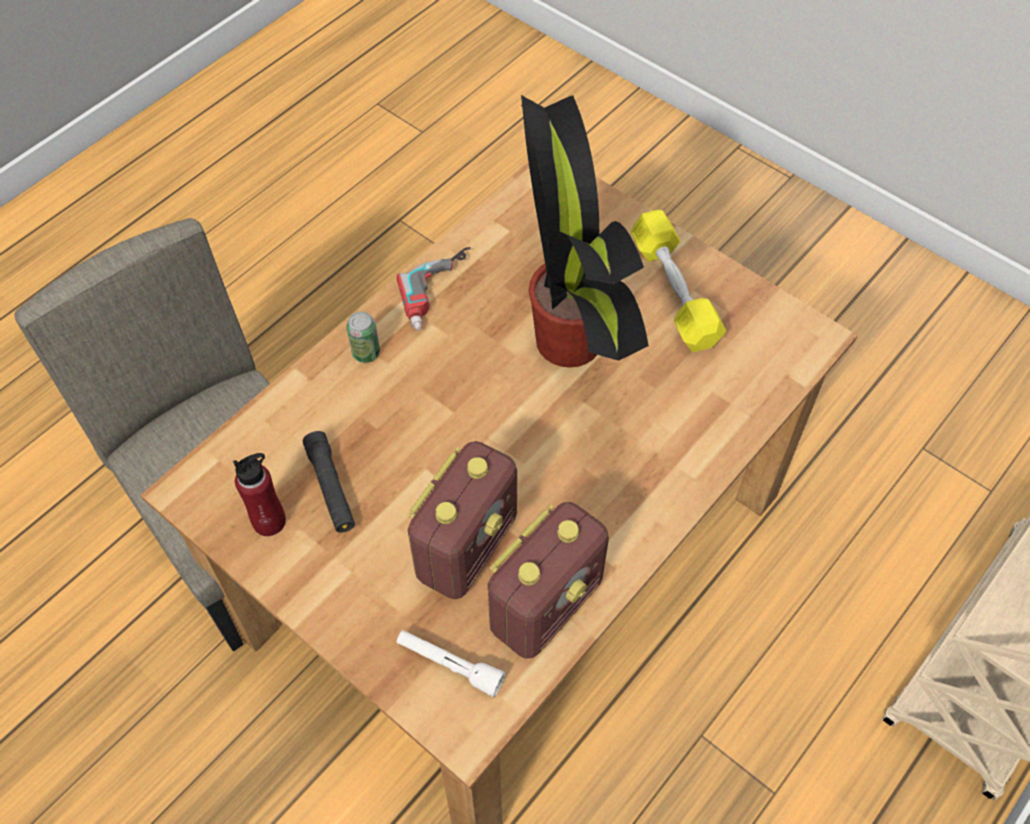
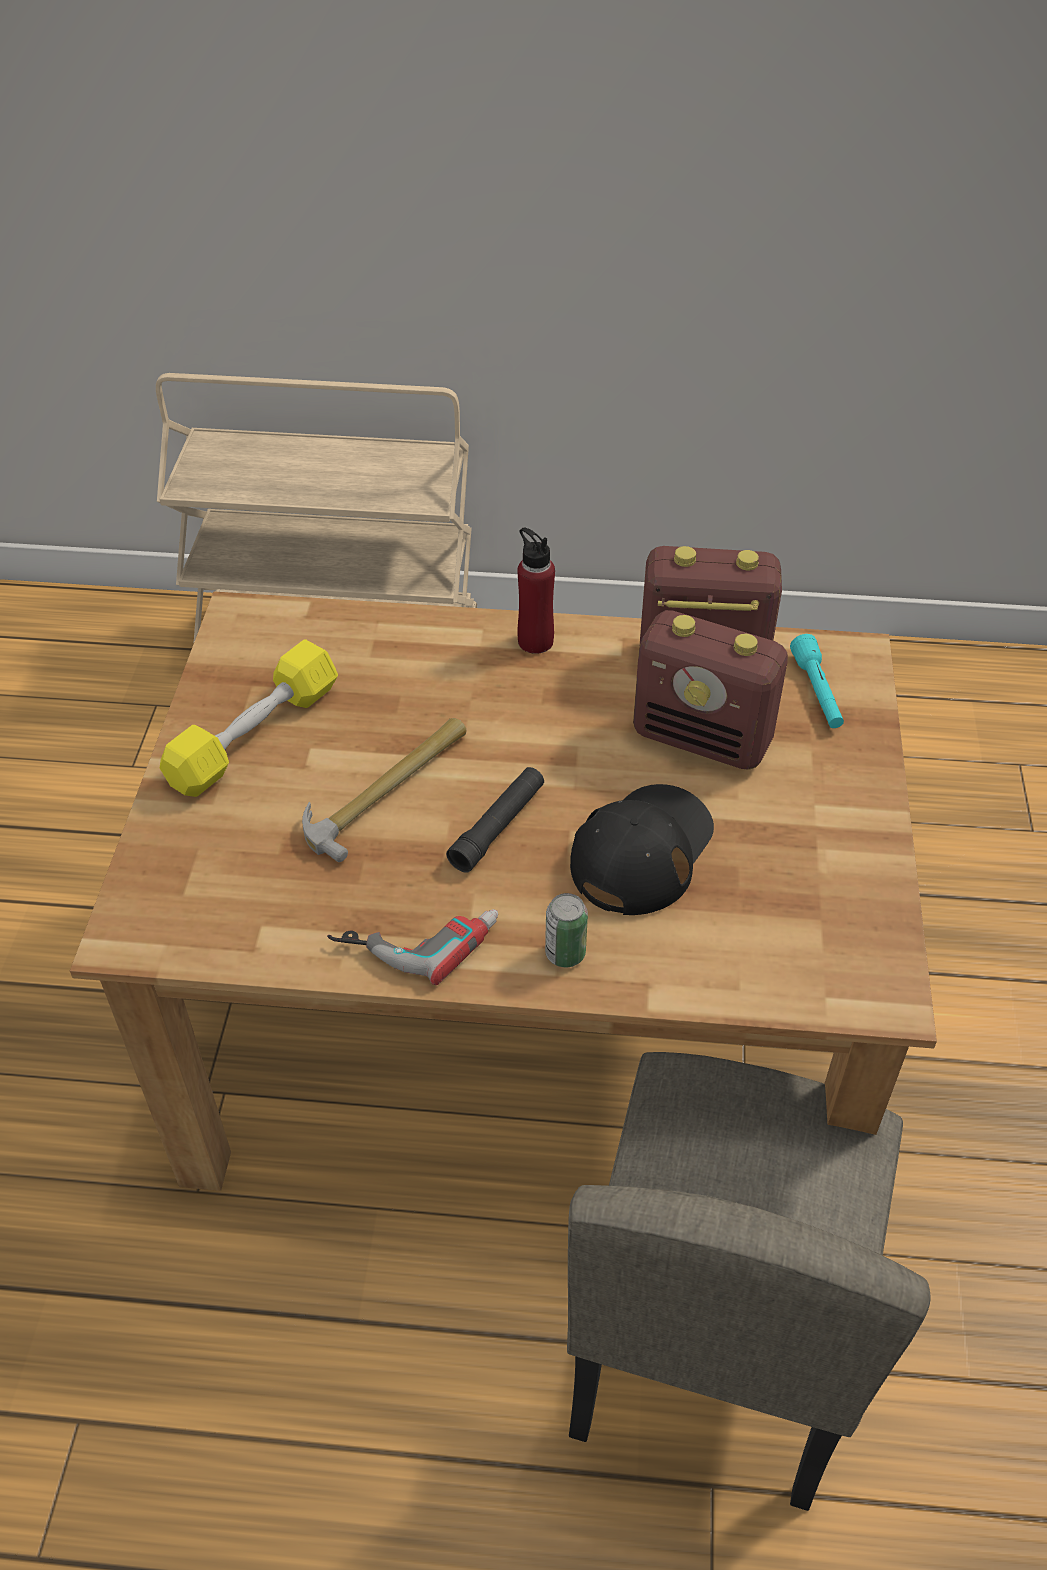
camera: 125 degrees left, 10 degrees down
red bottle [233,453,286,536] -> red bottle moved to [517,527,555,654]
black flashlight [303,431,355,533] -> black flashlight moved to [446,767,544,873]
white flashlight [397,630,506,697] -> turquoise flashlight [790,634,844,728]
radio [407,441,517,599] -> radio turned 150 degrees counterclockwise [633,610,788,770]
potted plant [521,95,649,368] -> hammer [302,718,467,862]
none -> black cap [570,784,714,915]

